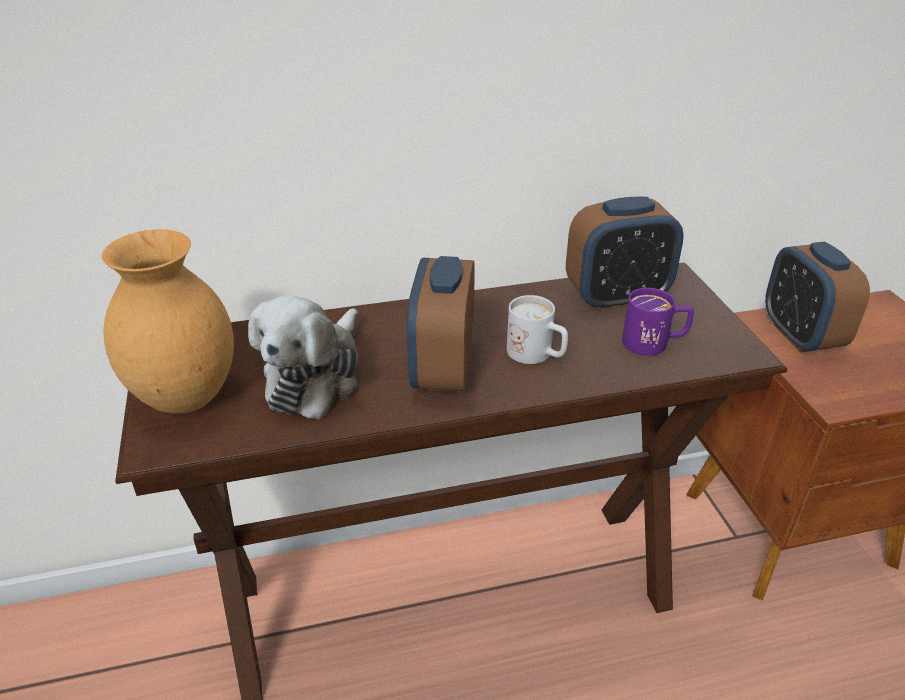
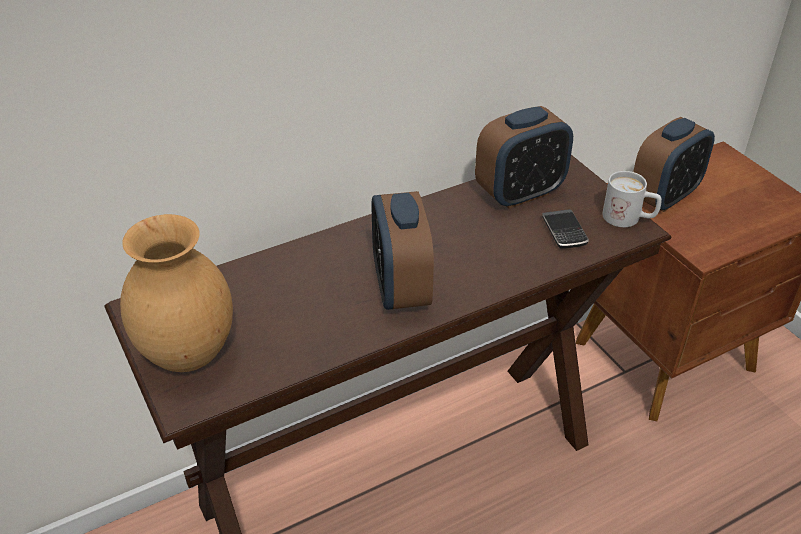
camera: 15 degrees left, 5 degrees up
plush toy [248,296,359,419] -> none
white mug [507,295,568,364] -> white mug moved to [602,171,662,227]
purple mug [622,288,694,356] -> phone [542,209,589,249]
alarm clock [765,242,870,353] -> alarm clock turned 105 degrees counterclockwise [633,117,715,212]

